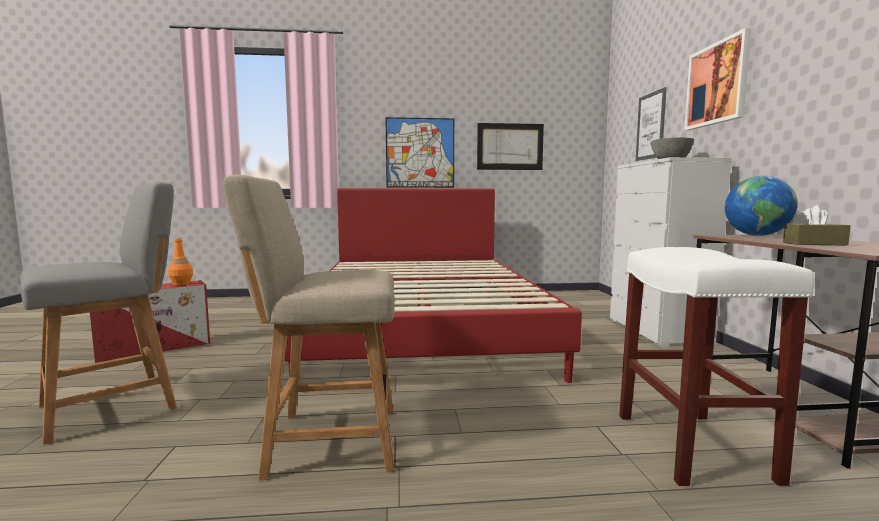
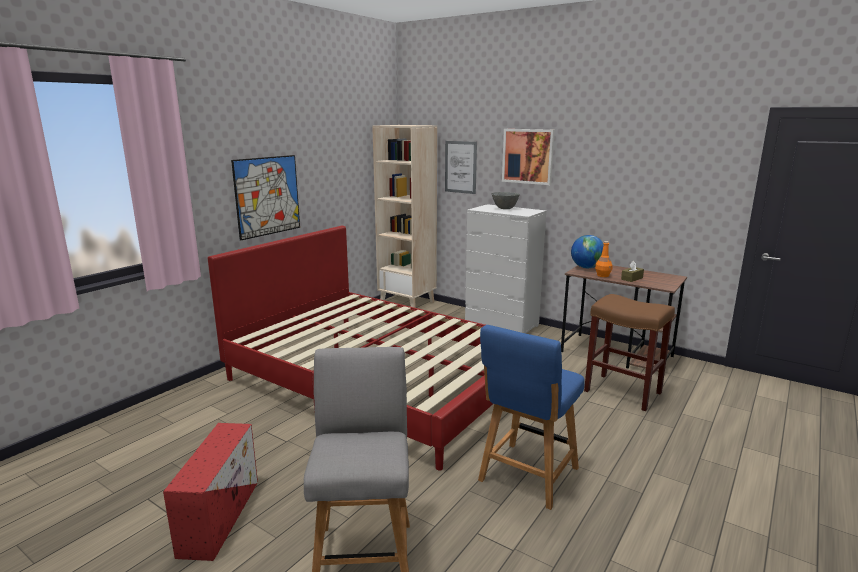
camera: 50 degrees left, 10 degrees up
orange bottle [168,237,193,285] -> orange bottle moved to [595,241,613,277]
beige chair [223,174,395,480] -> blue chair [478,325,585,510]
picture [477,123,544,170] -> none
white stool [619,247,814,486] -> brown stool [584,294,675,411]
none -> beige bookcase [372,125,437,308]

